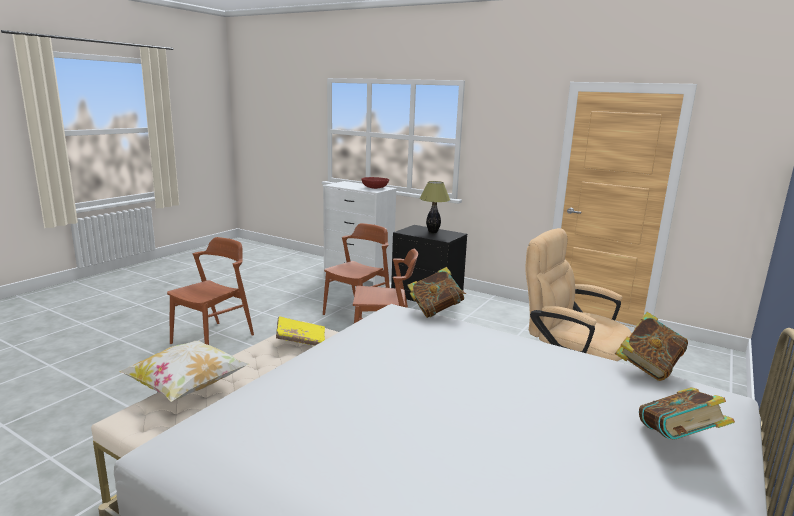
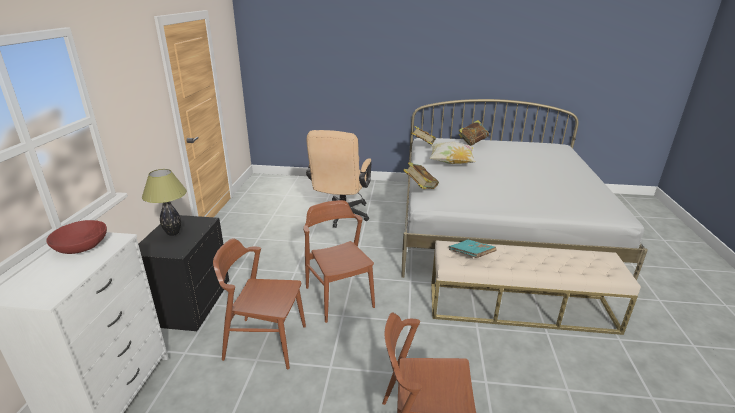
camera: 115 degrees left, 10 degrees up
pillow [119,341,249,402] -> pillow moved to [430,142,476,164]
yellow book [276,316,325,346] -> turquoise book [449,239,496,258]

